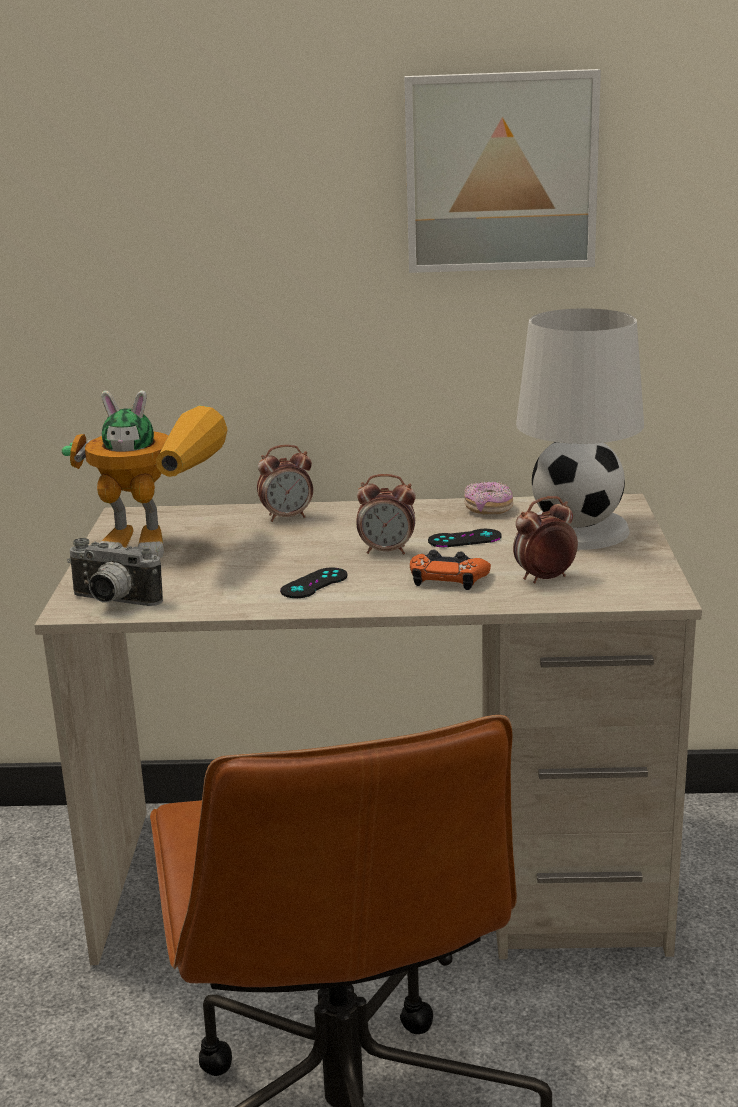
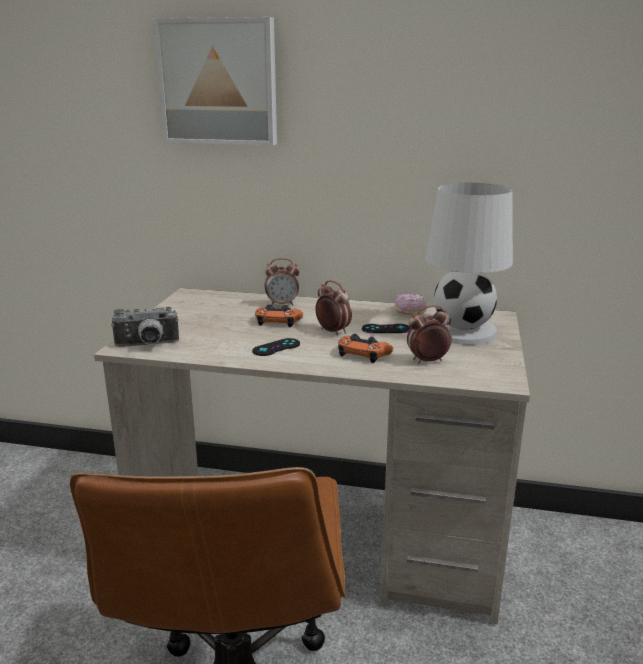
camera: 10 degrees right, 0 degrees up
toy robot [62,390,228,558] -> none
camera [67,538,163,606] -> camera turned 45 degrees counterclockwise [111,307,179,347]
alarm clock [357,474,416,555] -> alarm clock turned 150 degrees counterclockwise [315,280,352,335]
picture [404,69,601,273] -> picture moved to [153,17,277,146]
none -> orange game controller [255,304,303,327]

